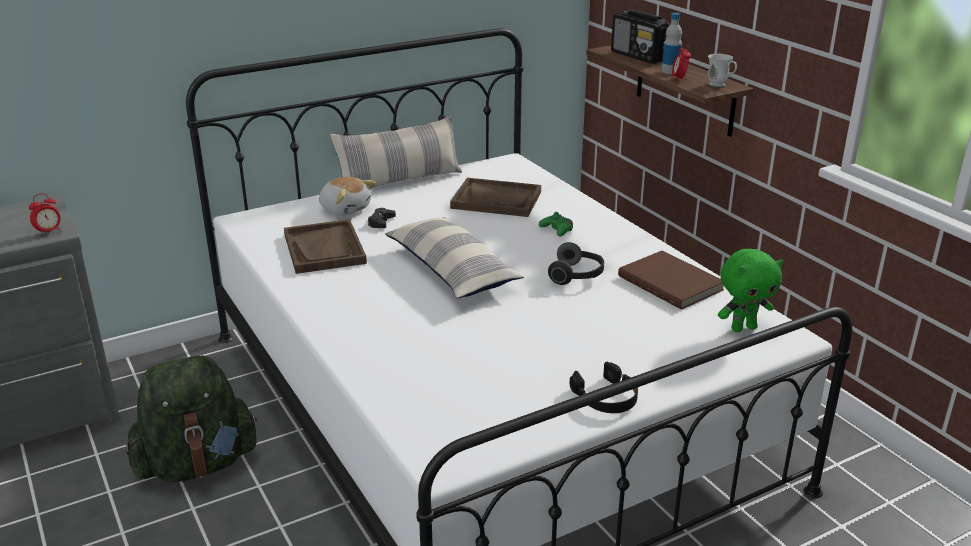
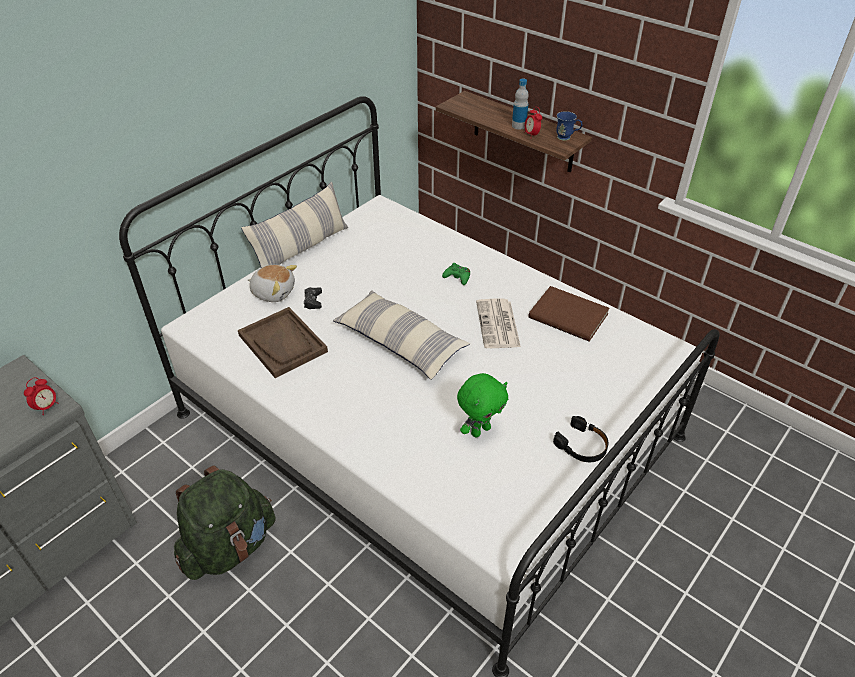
camera: 20 degrees left, 15 degrees up
brown tray [450,178,541,217] -> none
headphones [548,242,604,285] -> newspaper [476,299,521,348]
radio [611,10,671,64] -> none
white mug [708,54,737,87] -> blue mug [556,111,582,141]
green plush toy [718,249,783,332] -> green plush toy moved to [457,373,508,437]

